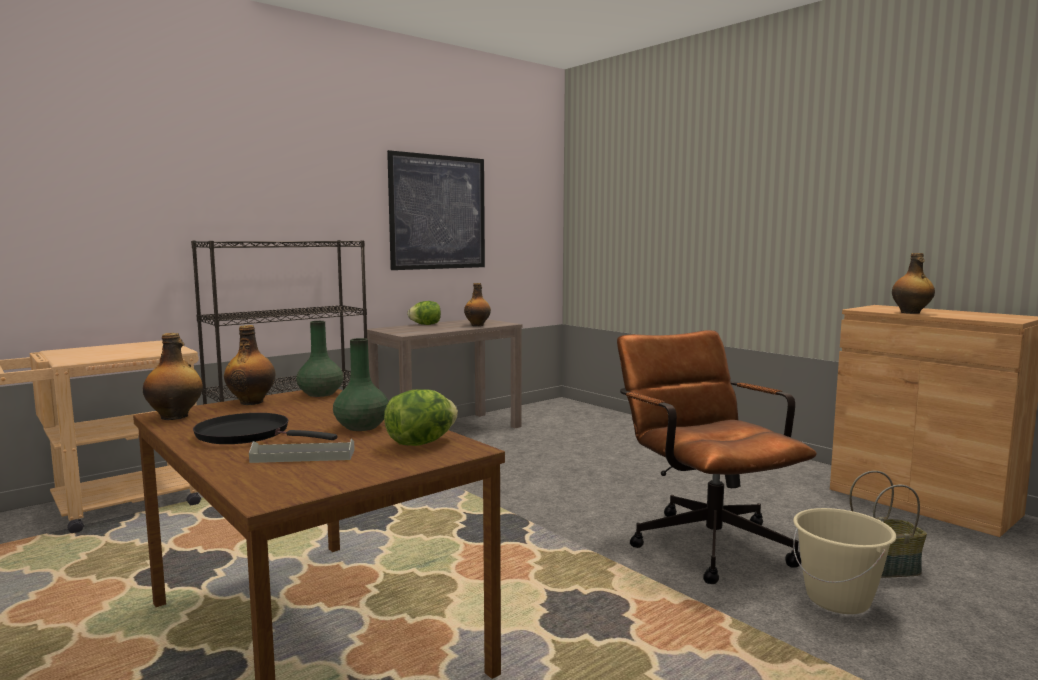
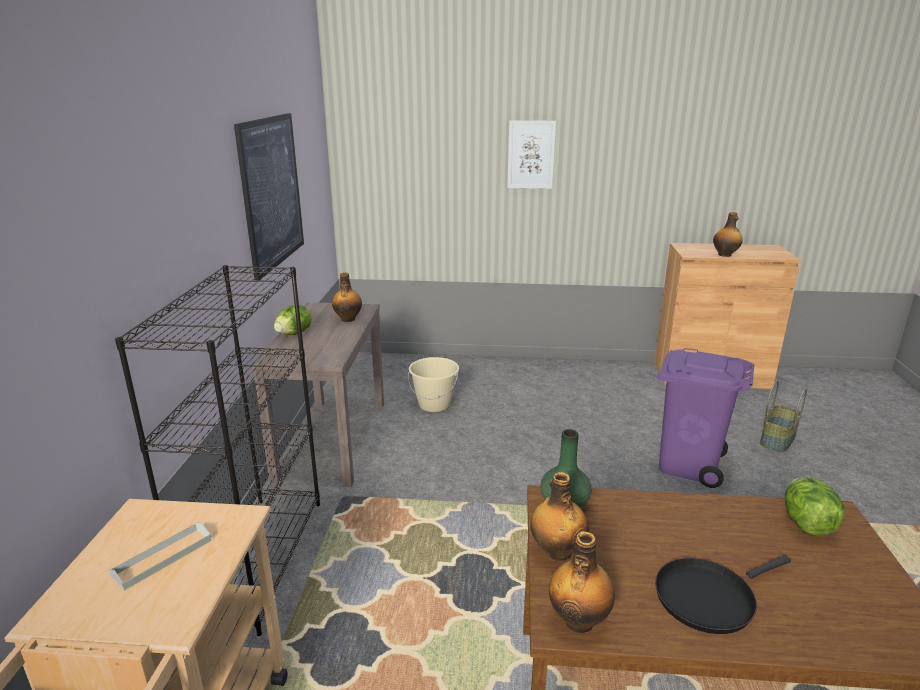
camera: 45 degrees left, 15 degrees up
grey tray [249,439,355,463] -> grey tray moved to [109,522,211,591]
green vase [333,338,389,431] -> none
brown office chair [617,330,817,584] -> purple trash can [658,348,755,488]
beige bucket [793,508,896,614] -> beige bucket moved to [408,357,459,412]
none -> picture [507,120,556,189]

